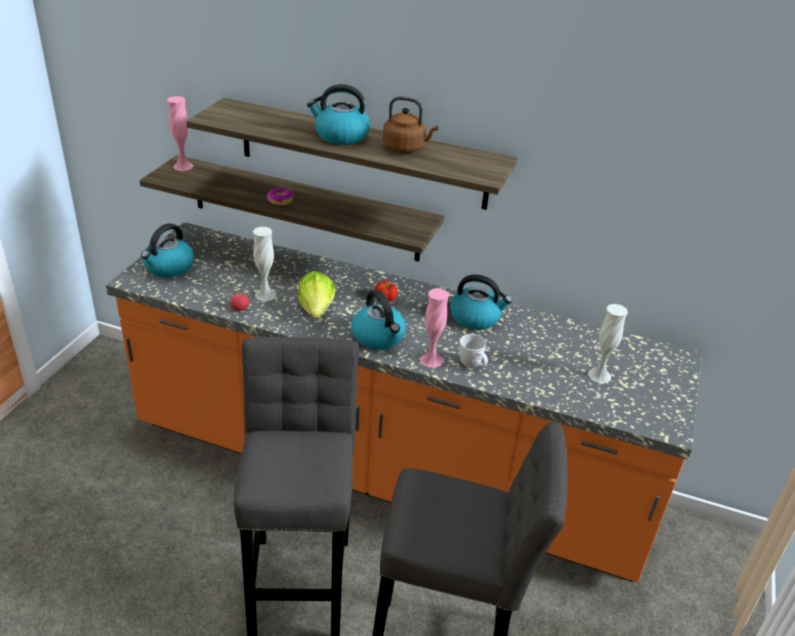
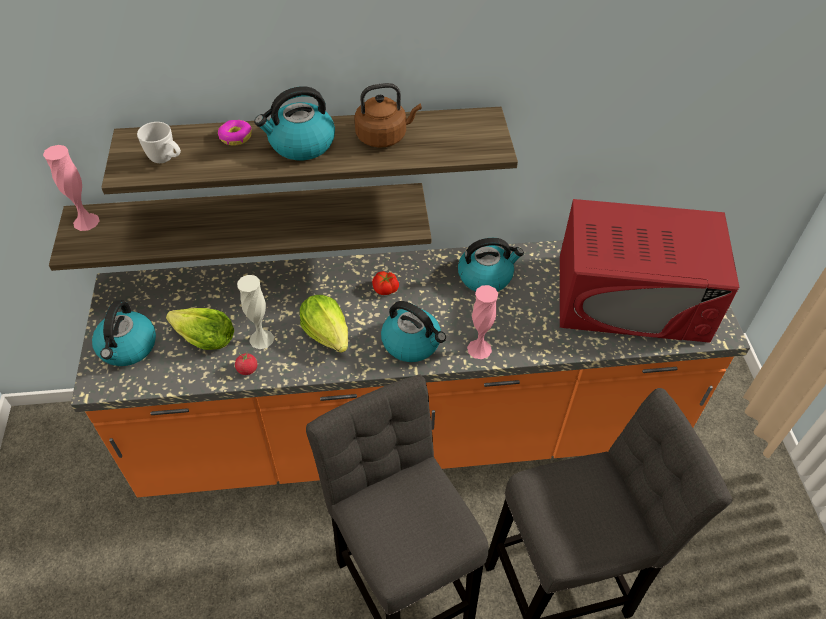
camera: 25 degrees left, 15 degrees up
donut [267,188,293,205] -> donut moved to [218,120,252,146]
white mug [459,334,488,367] -> white mug moved to [137,122,181,163]
white vase [588,304,628,383] -> red microwave [560,199,739,343]
none -> lettuce [166,308,234,350]

